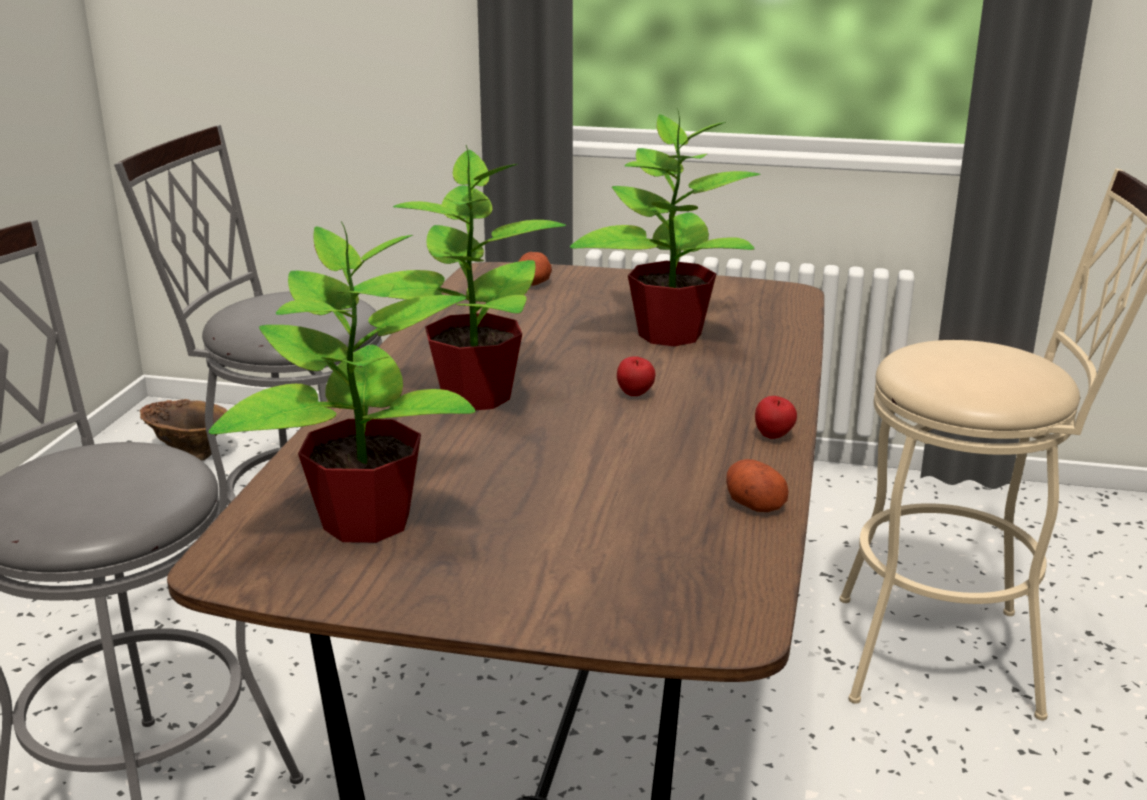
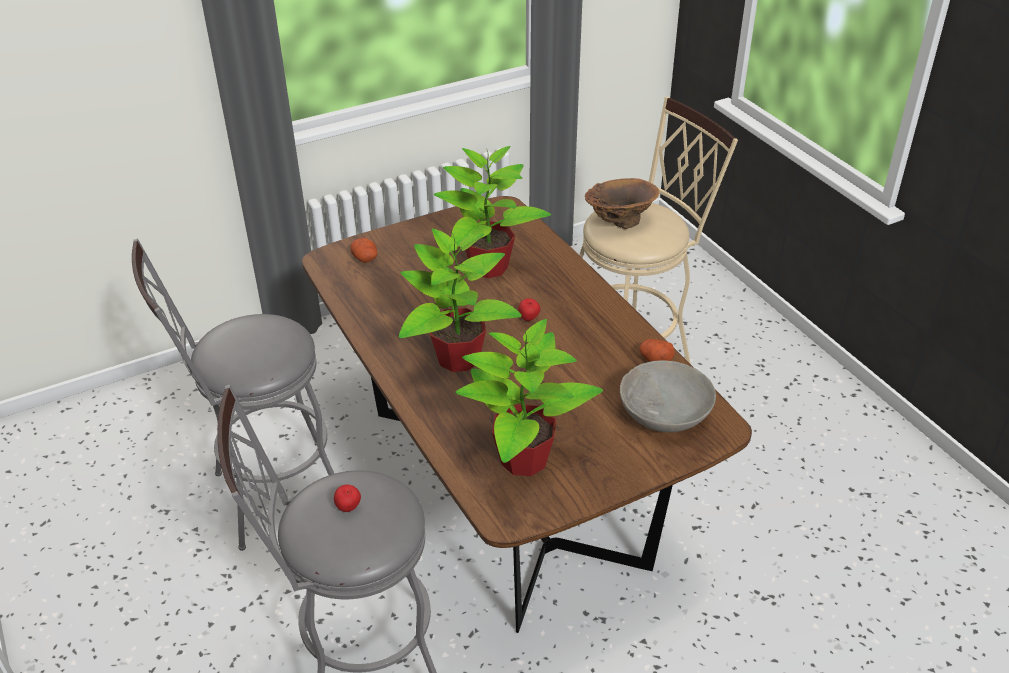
camera: 40 degrees left, 15 degrees up
brown vase [140,399,228,461] -> brown vase moved to [585,178,659,229]
apple [755,396,797,439] -> apple moved to [334,485,361,512]
none -> grey bowl [620,360,716,432]

